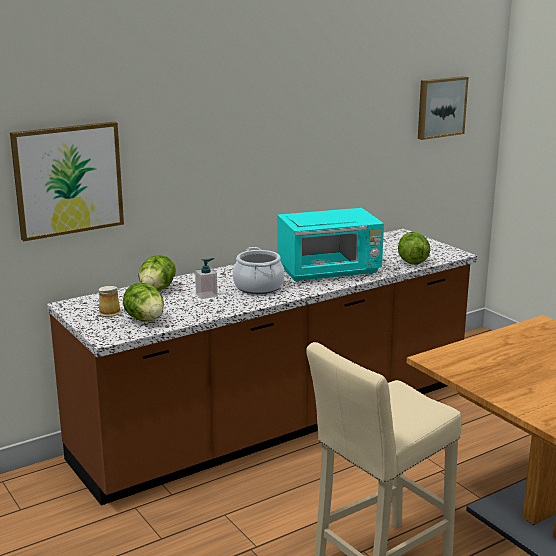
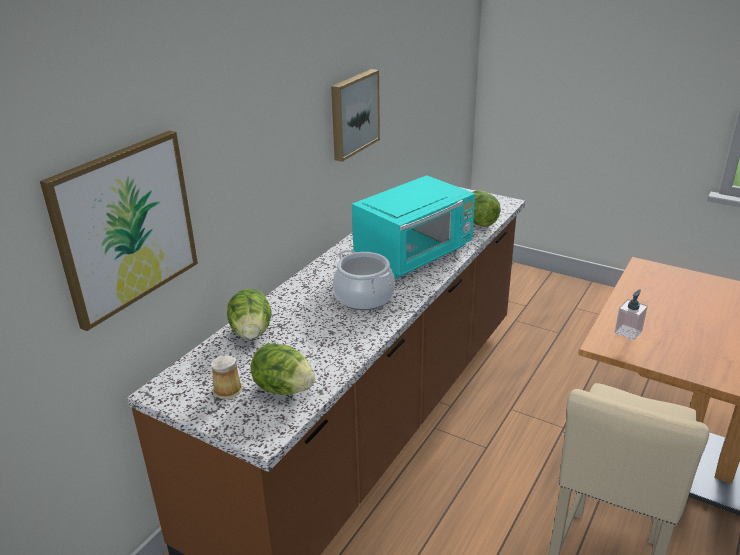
camera: 25 degrees left, 10 degrees up
soap dispenser [195,258,218,299] -> soap dispenser moved to [615,289,648,340]
picture [418,76,469,140] -> picture moved to [331,69,380,162]

